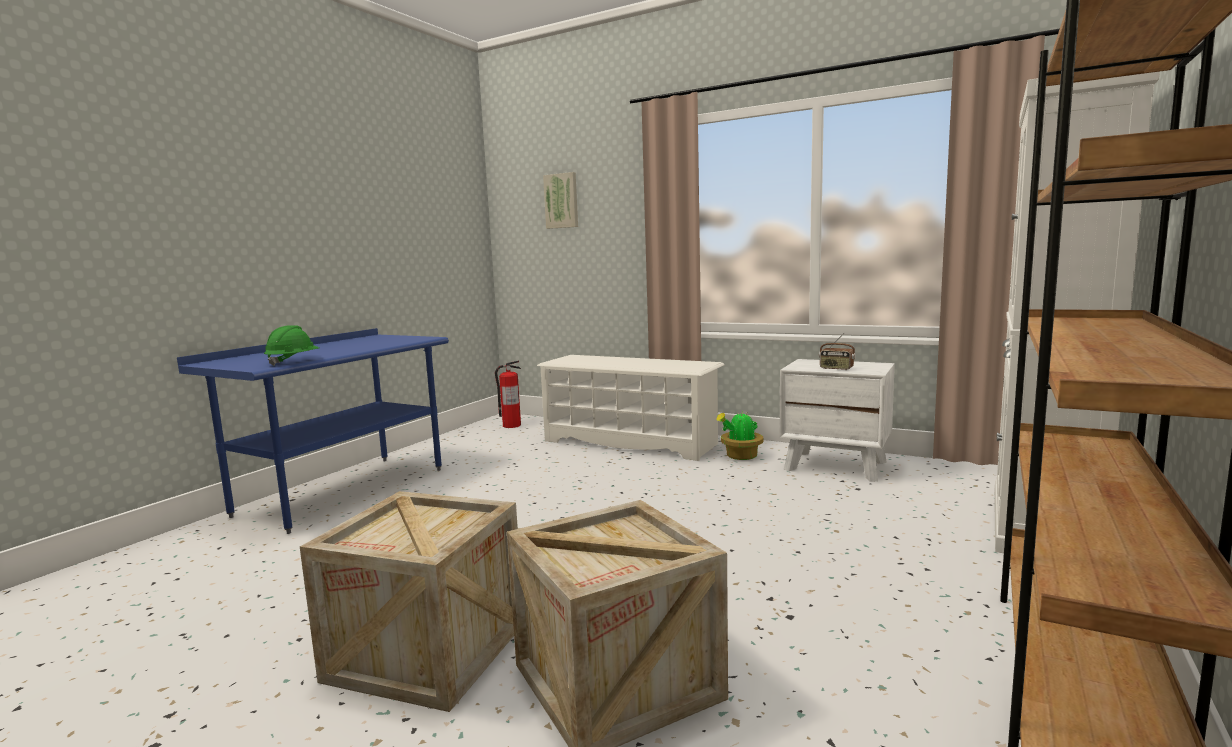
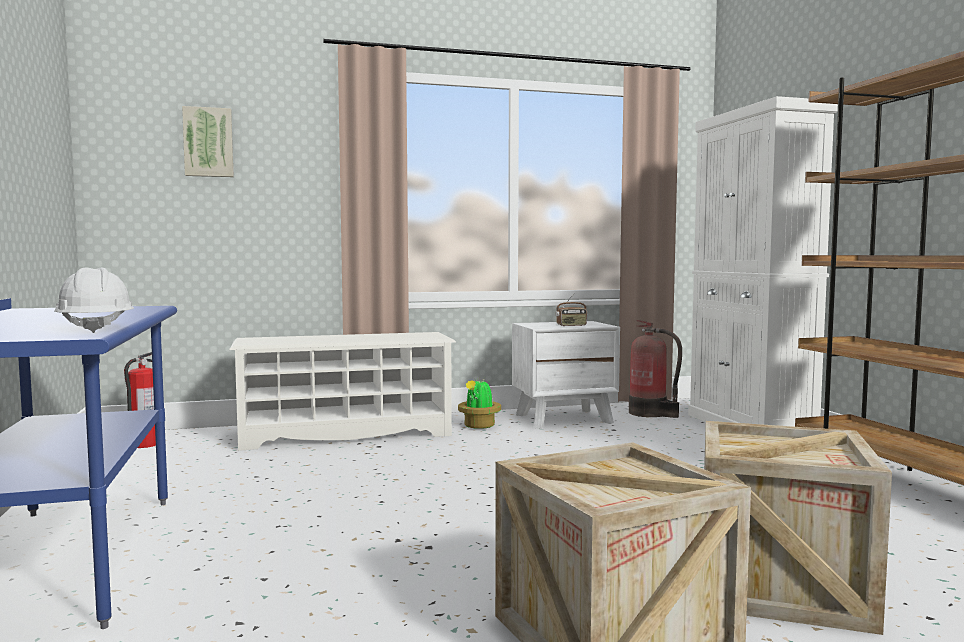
camera: 45 degrees left, 5 degrees down
green hard hat [264,325,319,366] -> white hard hat [54,267,134,333]
none -> fire extinguisher [629,320,682,418]

